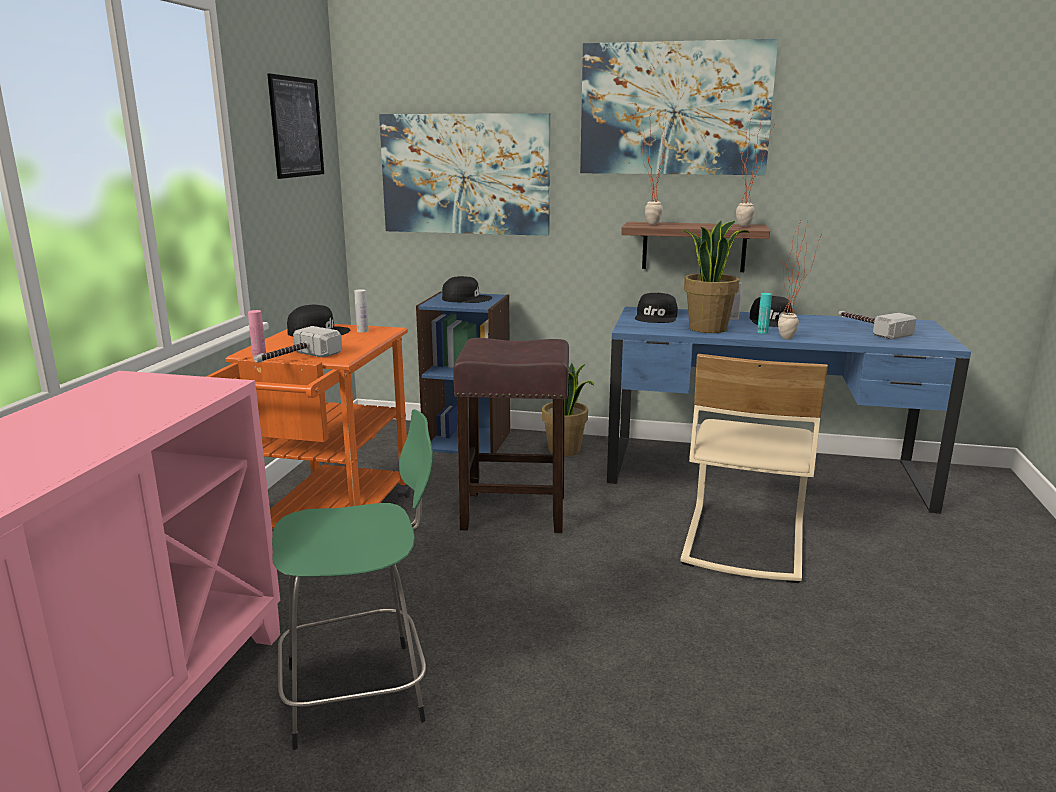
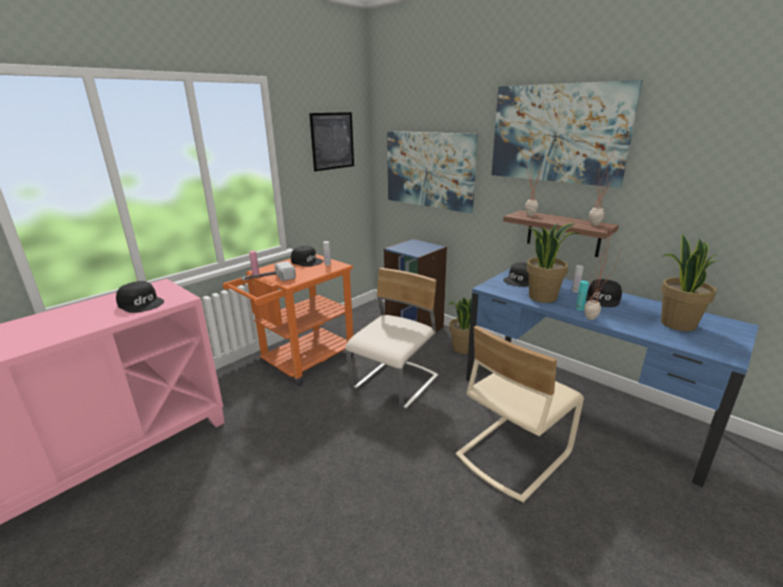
camera: 30 degrees right, 5 degrees up
green stool [272,409,433,750] -> none
black cap [442,276,492,303] -> black cap moved to [116,281,164,313]
brown stool [453,338,569,533] -> beige chair [345,268,439,410]
hammer [838,311,916,340] -> potted plant [661,234,719,331]

